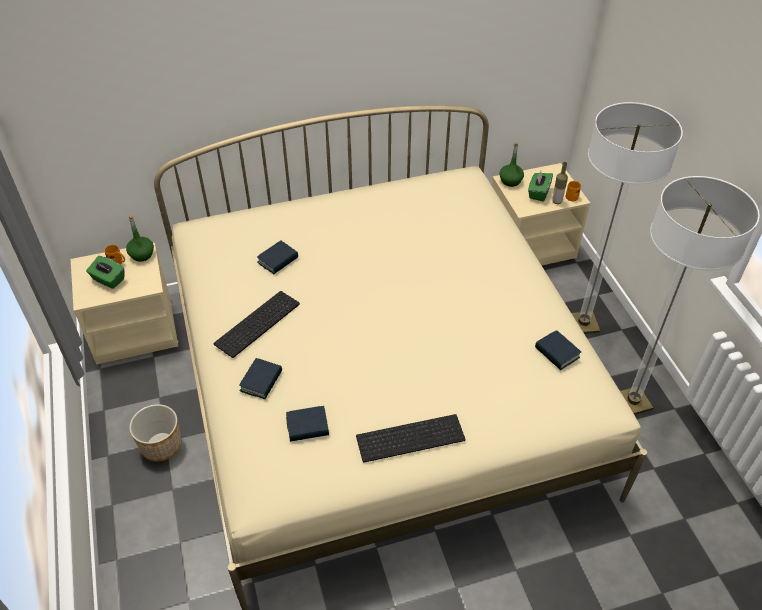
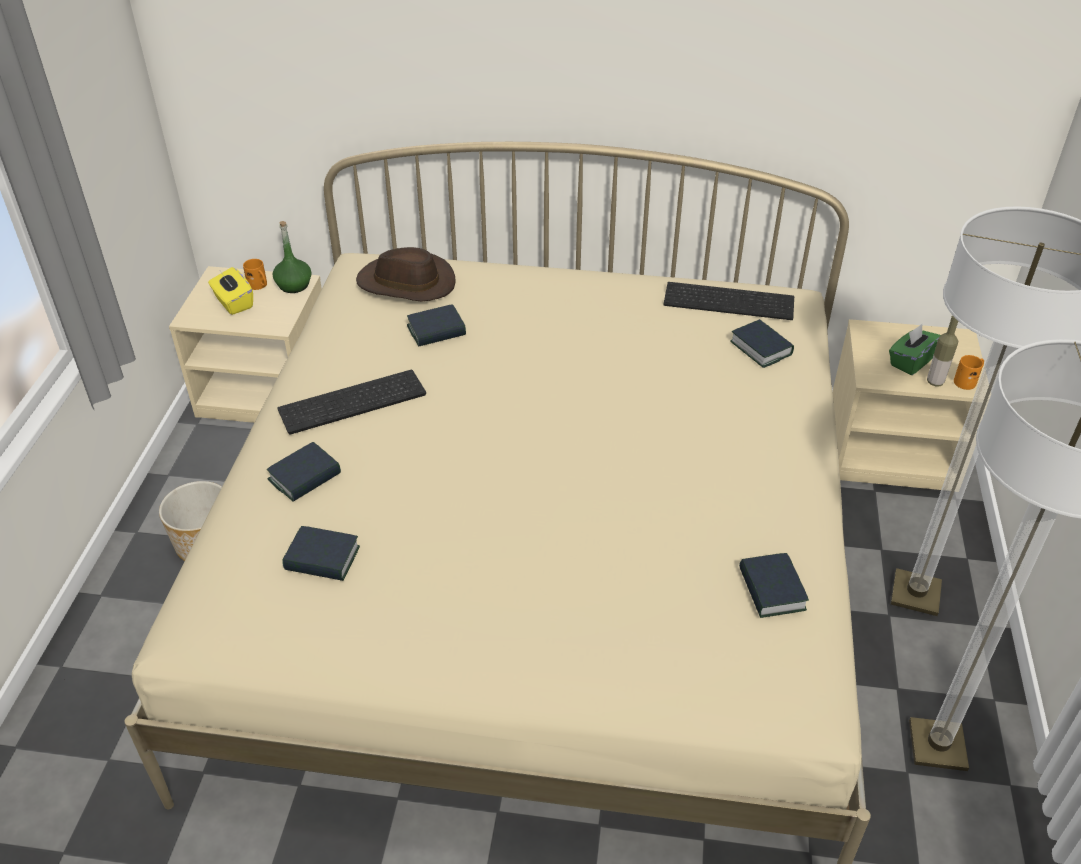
camera: 25 degrees right, 5 degrees down
green tissue box [86,256,125,289] -> yellow tissue box [208,267,253,315]
keyboard [356,414,465,462] -> keyboard moved to [664,282,794,320]
green bottle [500,142,524,187] -> none
none -> brown hat [356,247,455,302]
none -> book [730,319,794,368]

